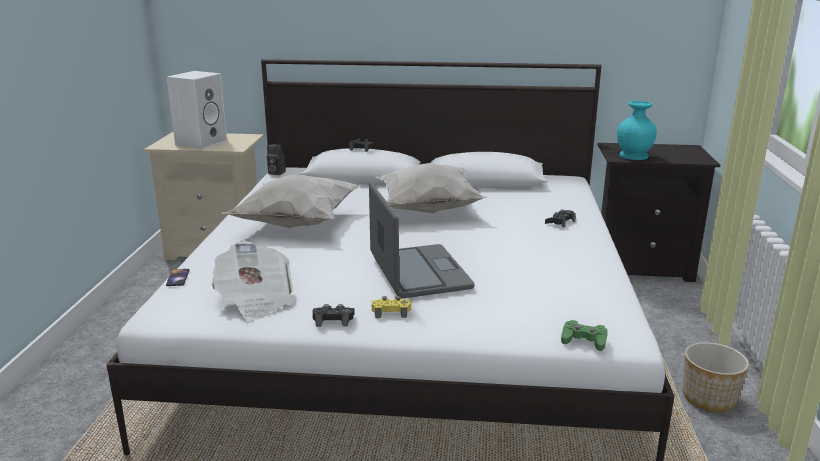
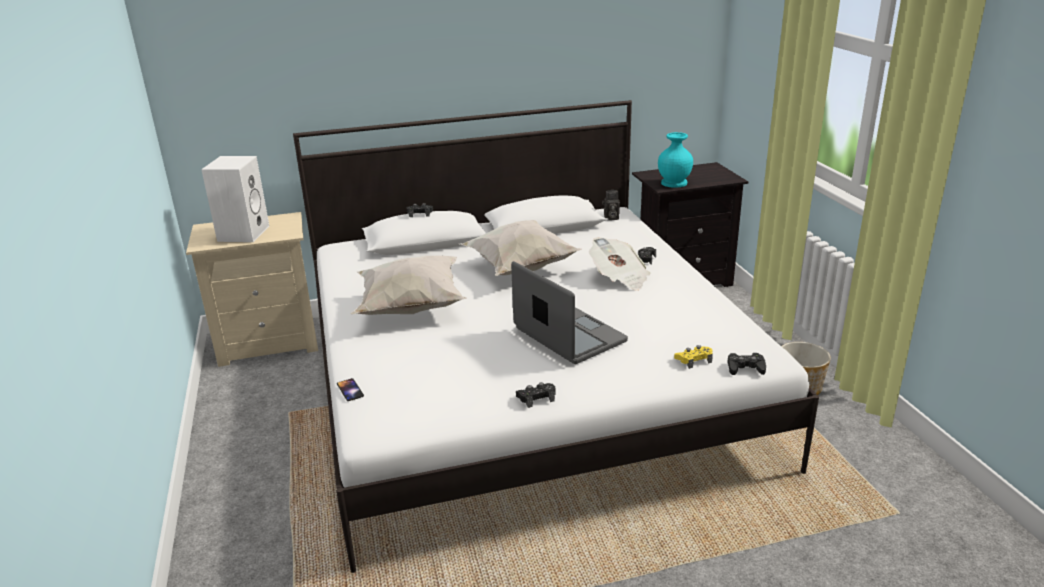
camera: 20 degrees left, 5 degrees up
newspaper [212,241,293,321] -> newspaper moved to [589,237,650,291]
camera [267,144,286,175] -> camera moved to [602,190,620,220]
yellow game controller [371,296,411,318] -> yellow game controller moved to [674,345,713,369]
green game controller [561,320,608,351] -> black game controller [727,353,766,375]

